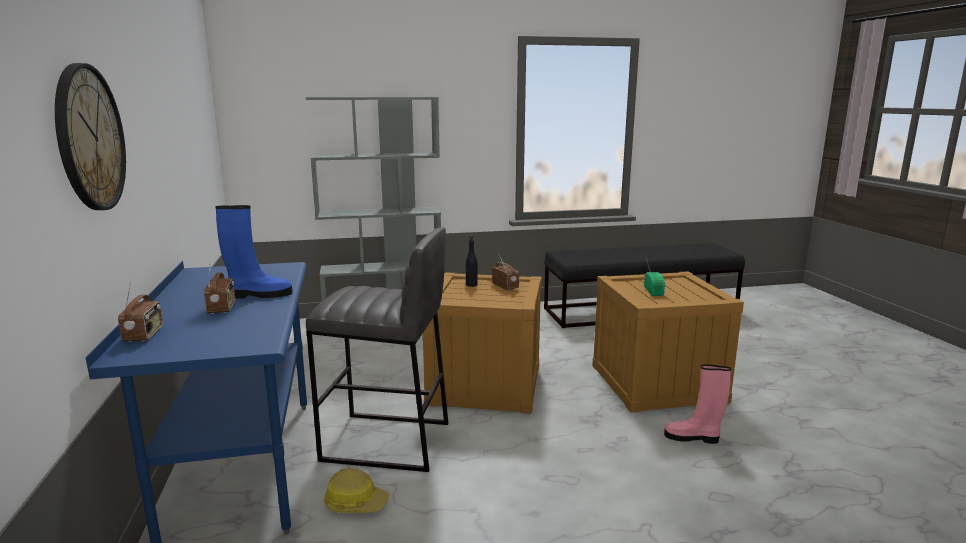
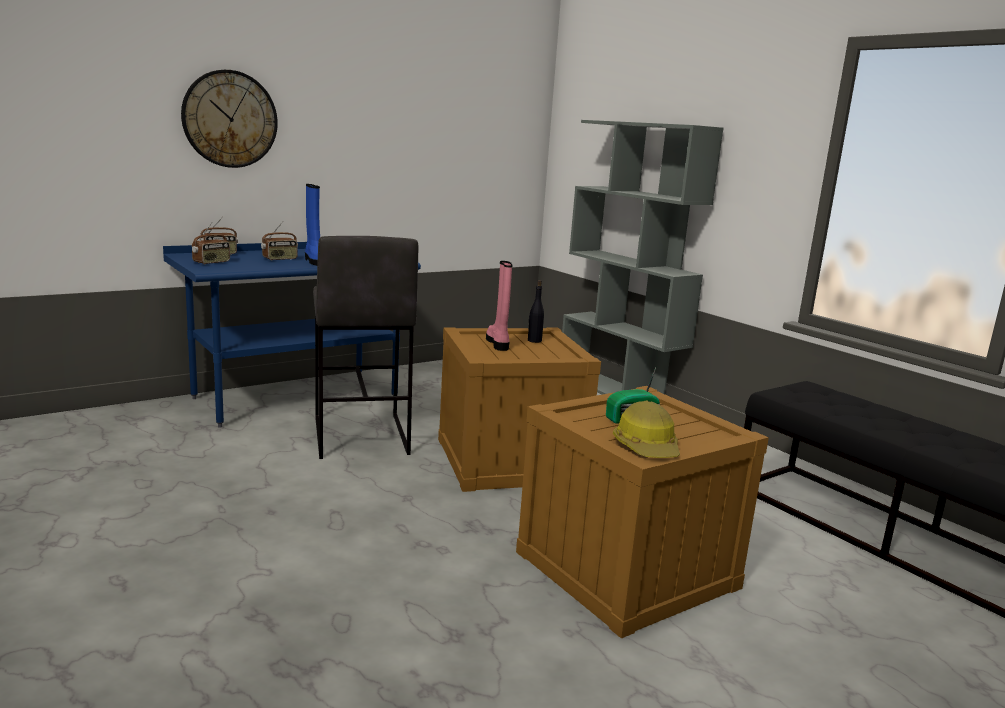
camera: 65 degrees right, 0 degrees up
hard hat [324,468,390,513] -> hard hat moved to [613,401,680,458]
radio [492,254,519,290] -> radio moved to [192,223,230,264]
pink boot [664,364,731,444] -> pink boot moved to [486,261,512,351]

